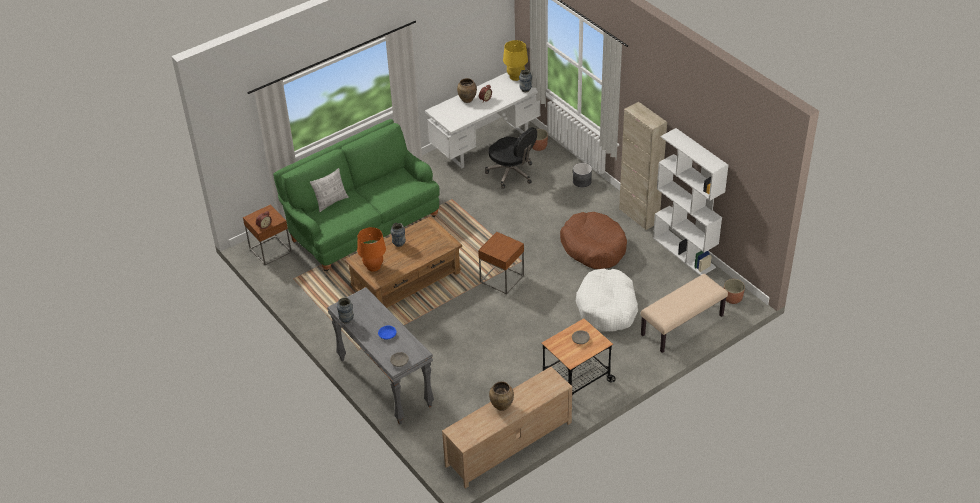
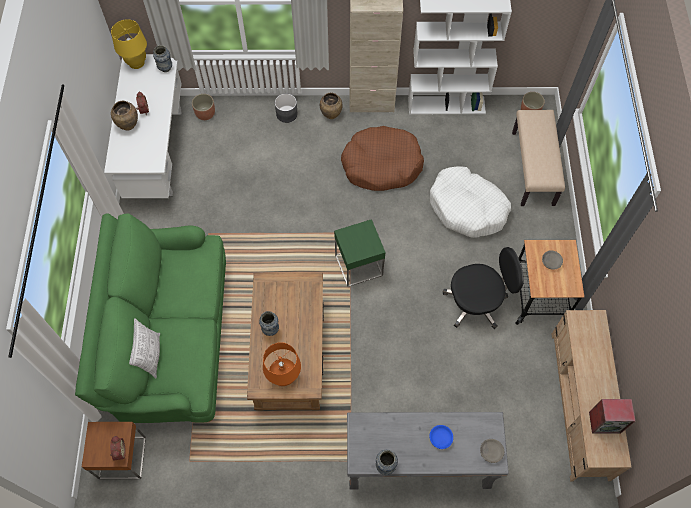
camera: 55 degrees left, 20 degrees up
brown side table [478,232,524,294] -> green side table [334,219,385,287]
black office chair [485,127,537,189] -> black office chair moved to [443,247,524,329]
brown vase [489,381,514,411] -> brown vase moved to [320,92,343,119]
none -> speaker [589,399,635,434]

